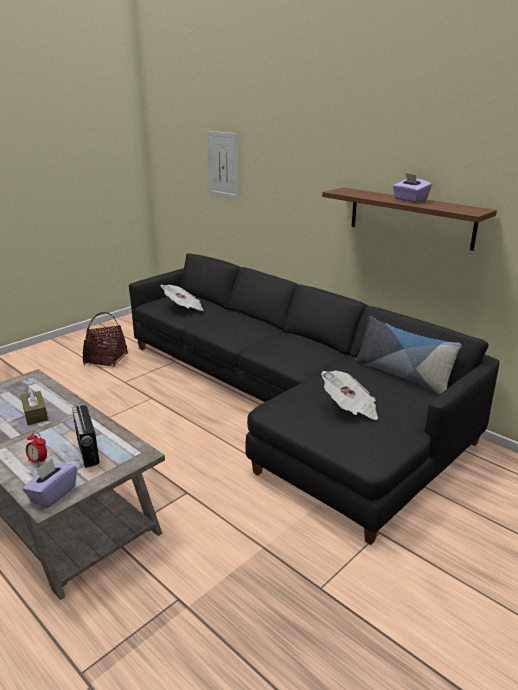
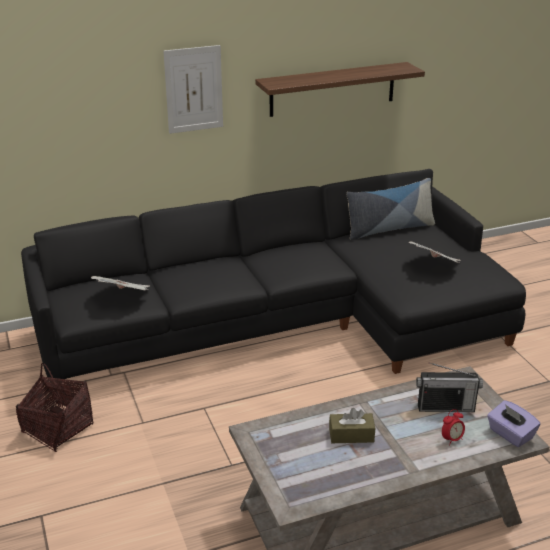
camera: 65 degrees left, 5 degrees up
picture [207,131,239,200] -> picture moved to [163,45,223,134]
purple tissue box [393,173,432,203] -> none

